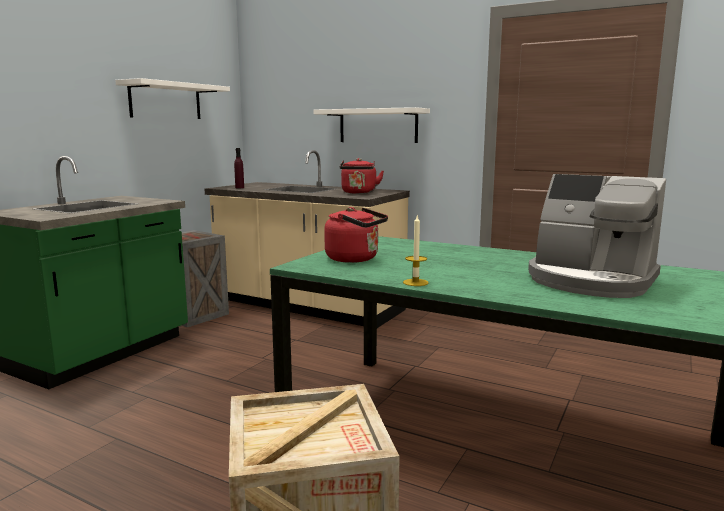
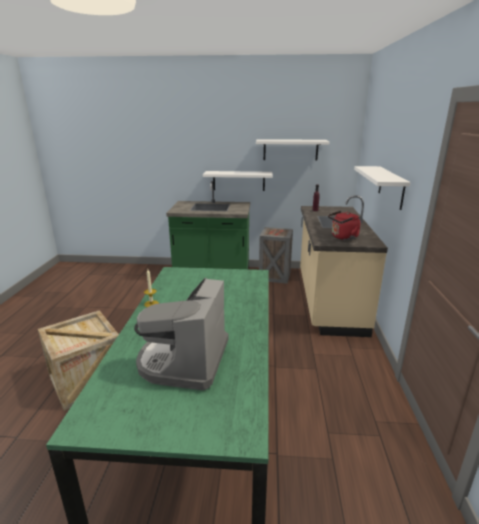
camera: 65 degrees right, 10 degrees up
red kettle [324,207,388,263] -> none
none -> white shelf [203,171,273,191]

